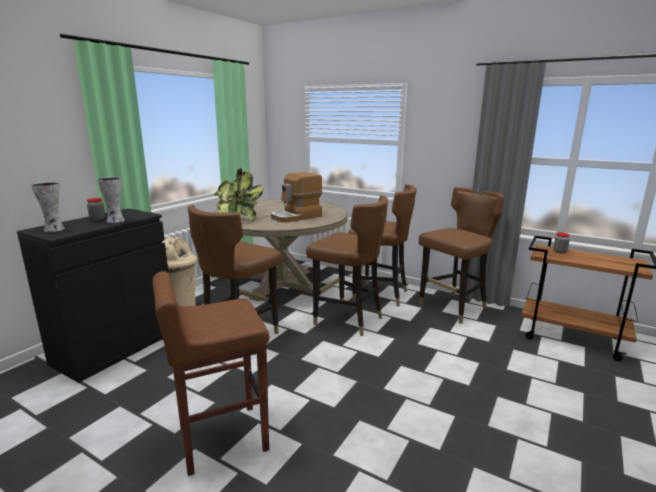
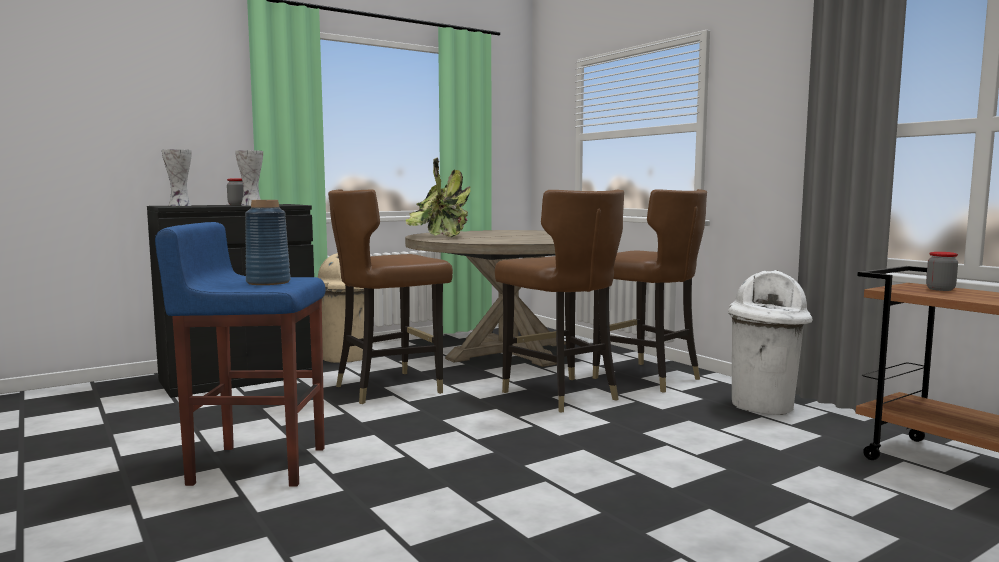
camera: 25 degrees right, 10 degrees down
brown stool [152,271,269,476] -> blue stool [155,222,325,486]
coffee machine [271,172,322,223] -> none
brown chair [419,187,504,324] -> white trash can [728,270,813,415]
none -> blue vase [245,200,291,285]

